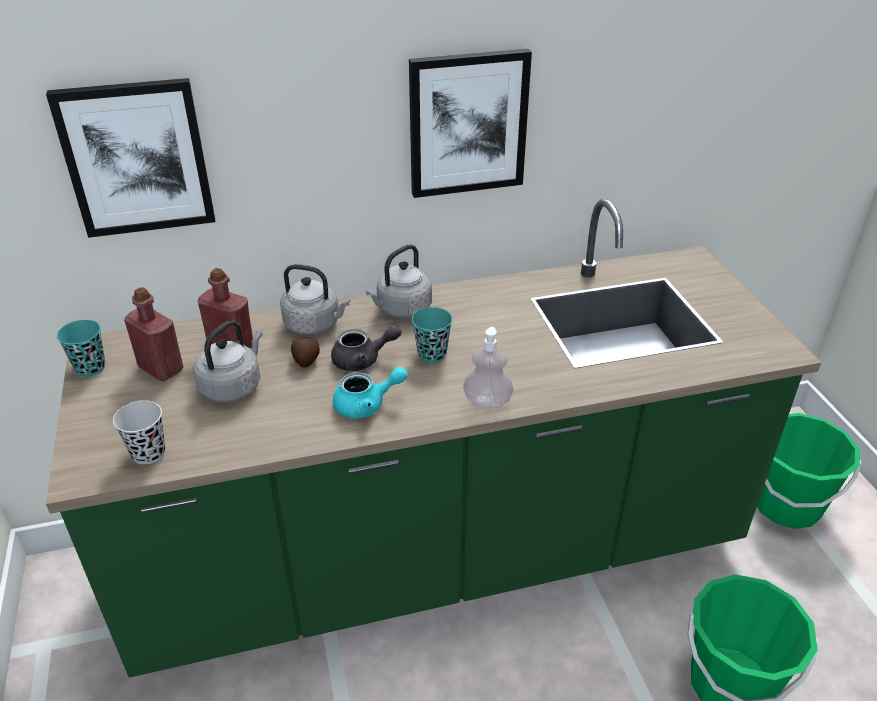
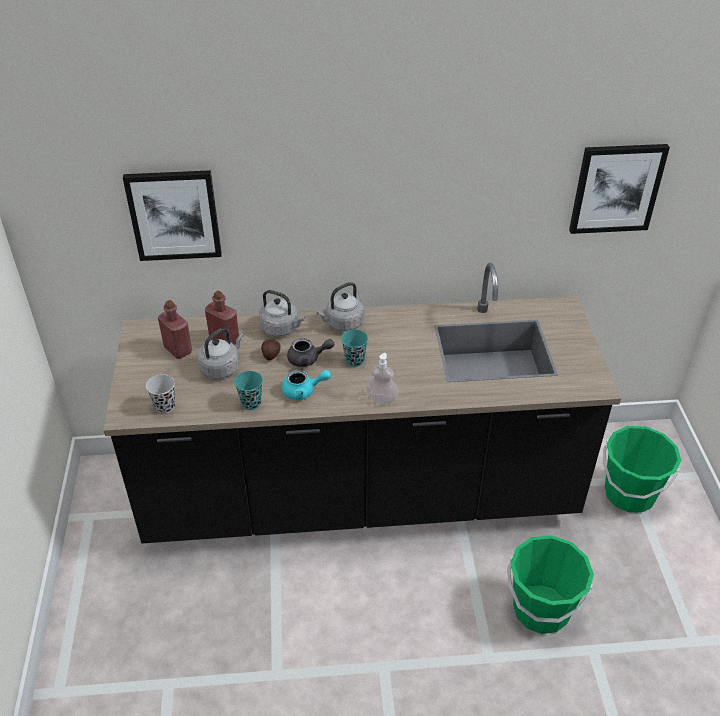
camera: 10 degrees right, 5 degrees up
green counter [46,199,821,678] -> black counter [104,263,621,544]
turquoise cup [57,320,105,376] -> turquoise cup moved to [234,371,263,410]
picture [409,49,532,198] -> picture moved to [569,144,670,234]

